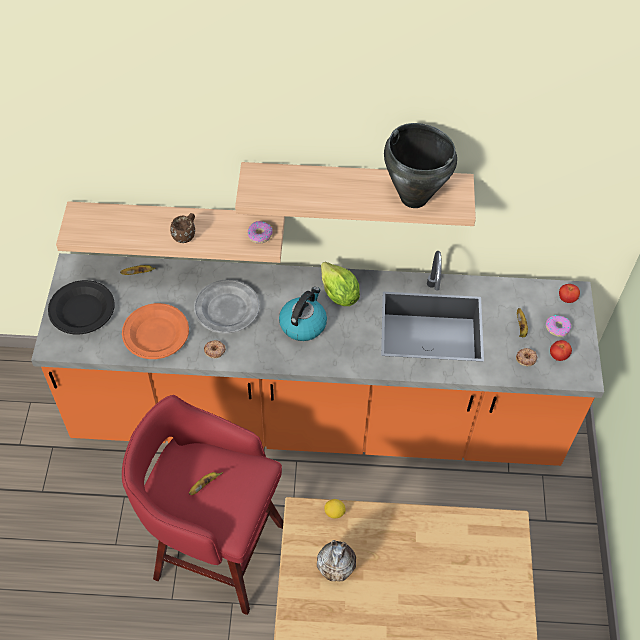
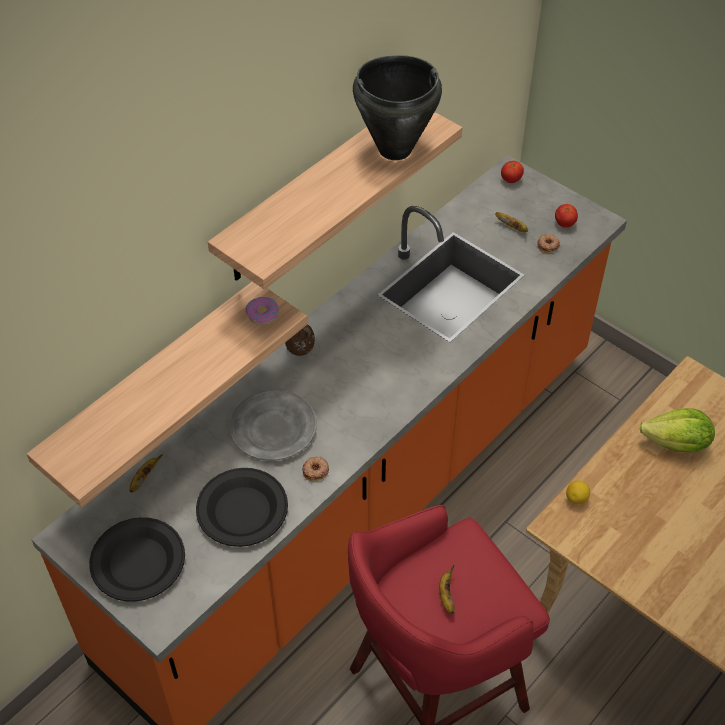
camera: 50 degrees left, 5 degrees down
orange plate [122,303,189,359] -> black plate [196,468,288,547]
brown mug [170,213,195,243] -> brown mug moved to [285,324,315,356]
kettle [279,287,327,341] -> none
vase [317,540,356,581] -> none
lettuce [321,262,360,306] -> lettuce moved to [640,408,715,452]
donut [546,315,571,337] -> none

